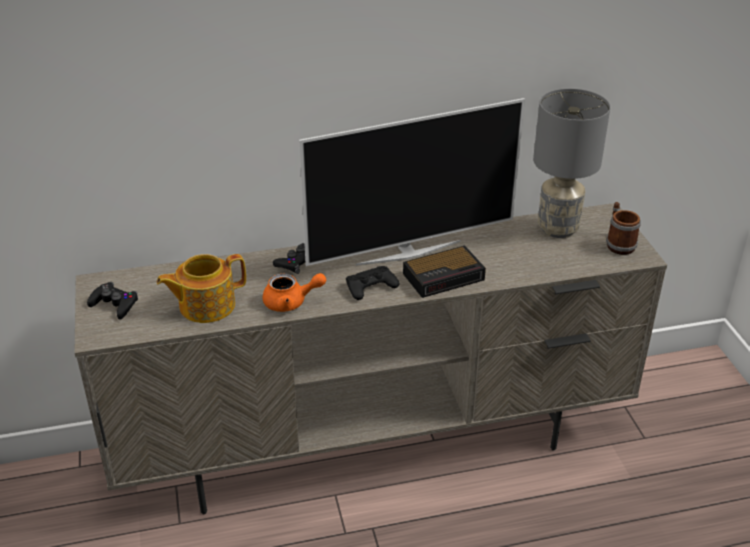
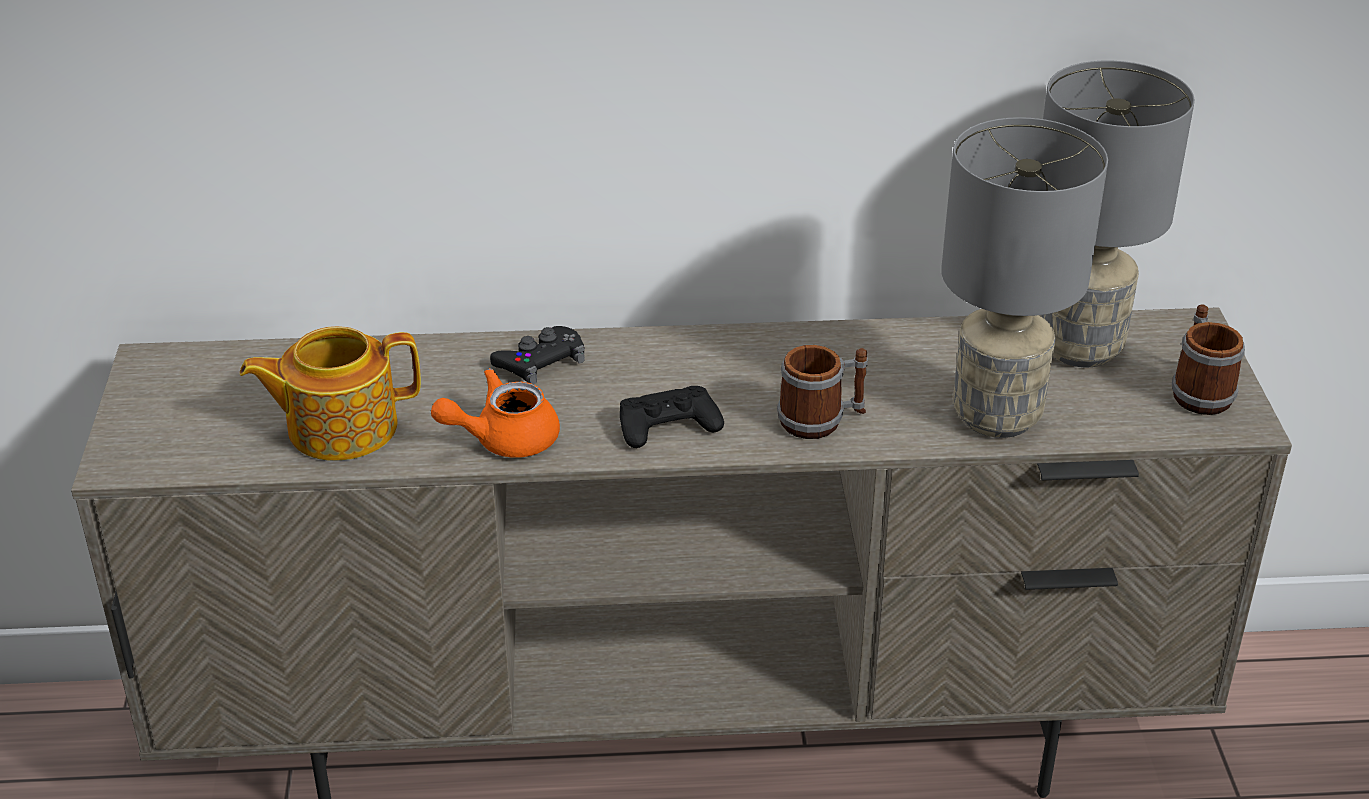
camera: 10 degrees right, 0 degrees up
black game controller [87,282,138,319] -> none
orange teapot [263,273,326,312] -> orange teapot turned 150 degrees clockwise [431,368,560,458]
television [299,98,525,266] -> none
alarm clock [403,246,486,298] -> mug [777,345,868,439]
none -> grey table lamp [941,117,1108,438]

